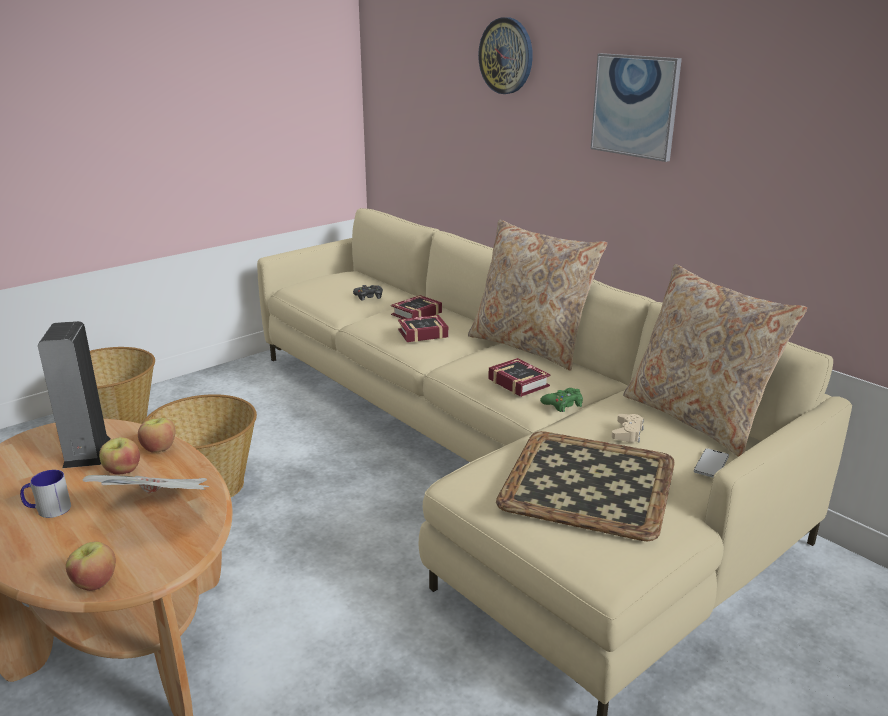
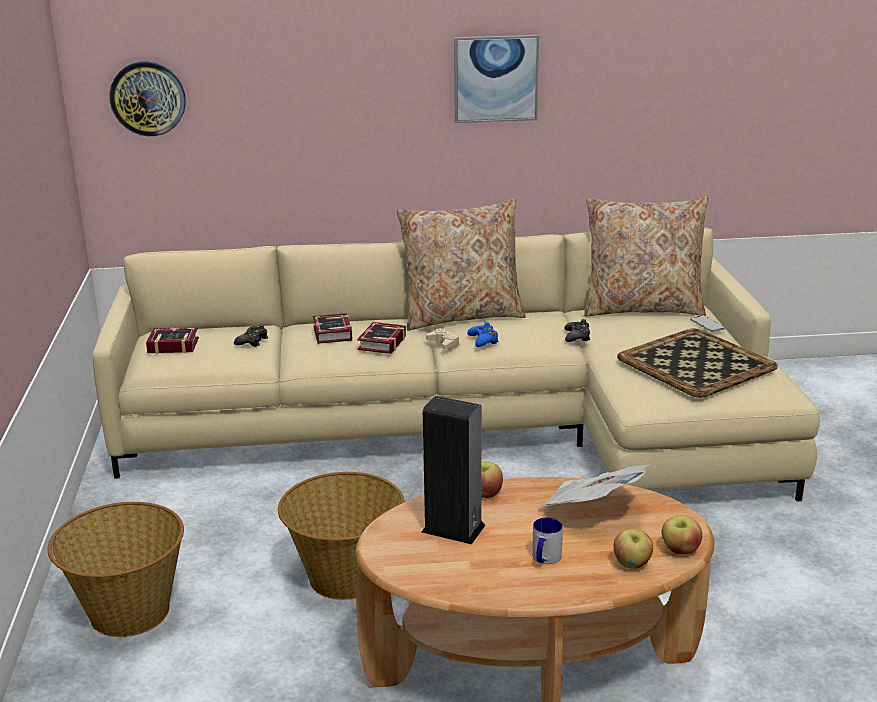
camera: 55 degrees left, 0 degrees up
apple [99,437,140,475] -> apple moved to [614,529,653,569]
wall clock [478,17,533,94] -> wall clock moved to [109,61,186,136]
book [488,358,551,397] -> book moved to [146,327,199,354]
green game controller [540,388,583,412] -> black game controller [564,319,590,342]
beige game controller [611,414,644,443] -> beige game controller moved to [426,328,459,350]
none -> blue game controller [467,322,498,347]

